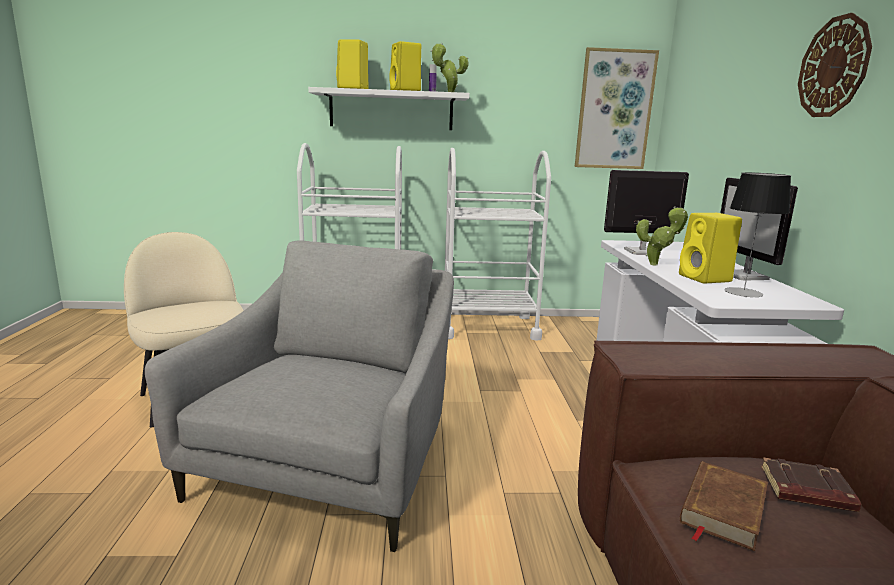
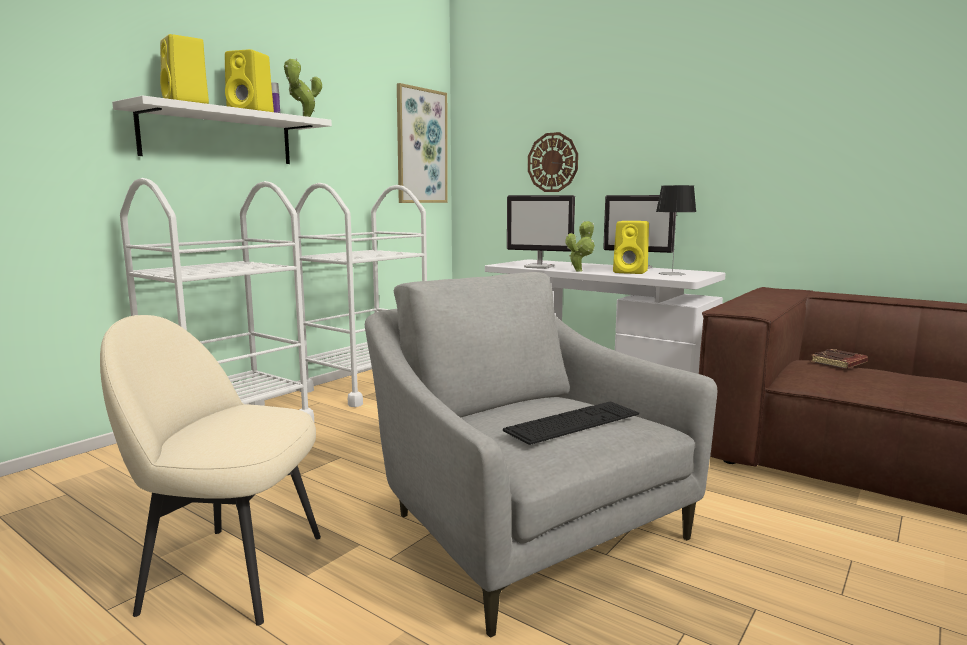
camera: 50 degrees left, 5 degrees down
monitor [604,170,689,255] -> monitor turned 105 degrees counterclockwise [507,195,575,269]
brown book [680,461,768,551] -> none
wall clock [798,13,872,117] -> wall clock moved to [528,132,578,192]
none -> keyboard [503,401,639,445]

